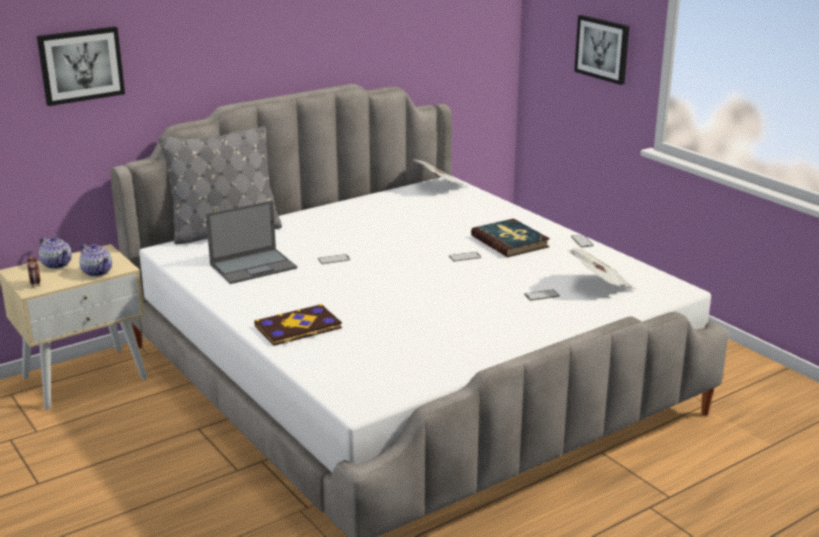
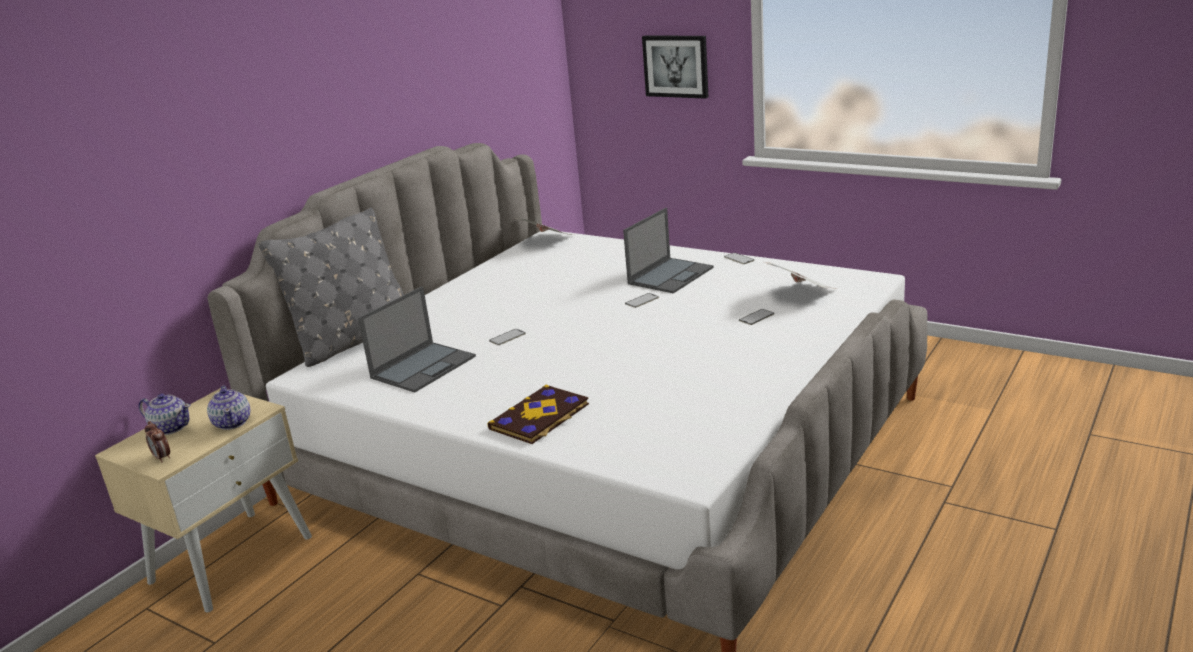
camera: 20 degrees left, 0 degrees up
picture [37,26,125,106] -> none
teapot [79,244,112,277] -> teapot turned 45 degrees clockwise [207,385,251,430]
book [471,218,550,257] -> laptop [623,208,714,293]

